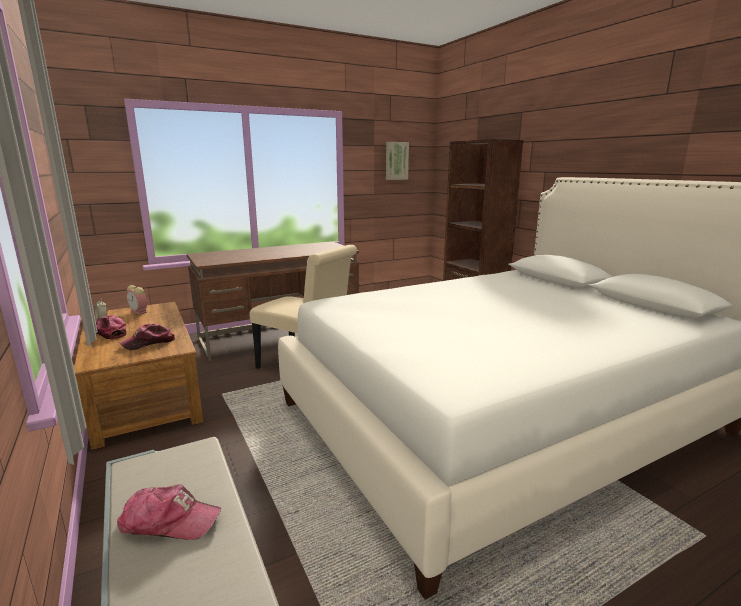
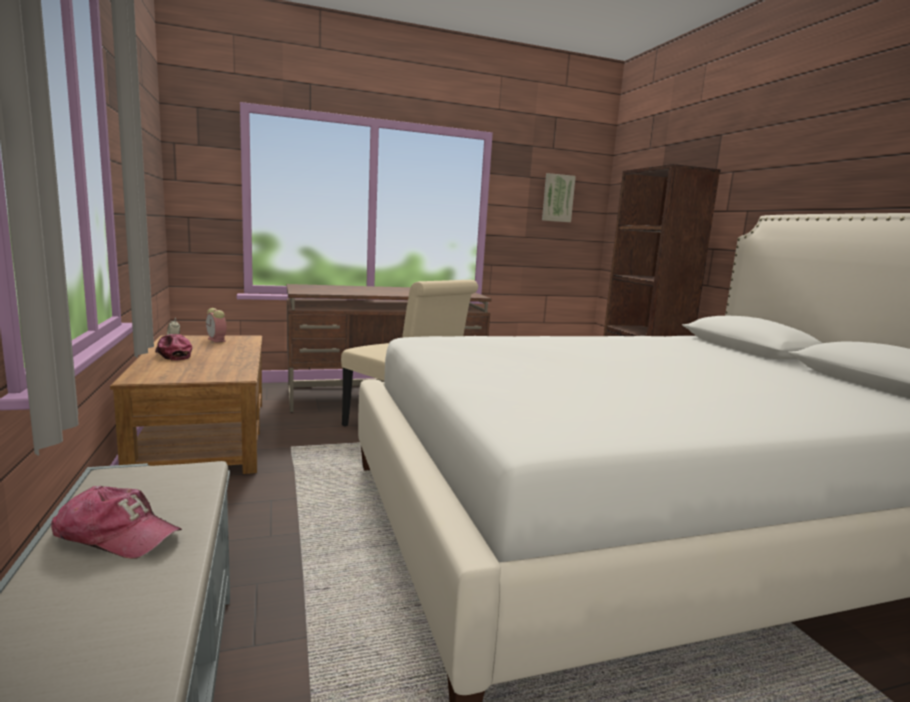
camera: 10 degrees right, 5 degrees down
cap [120,324,175,350] -> none

